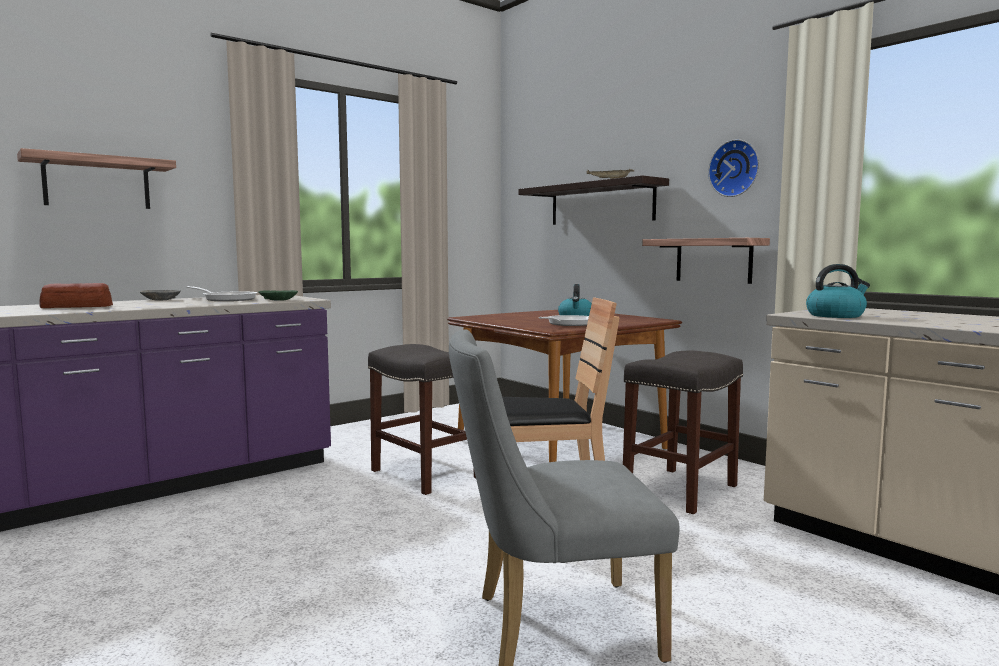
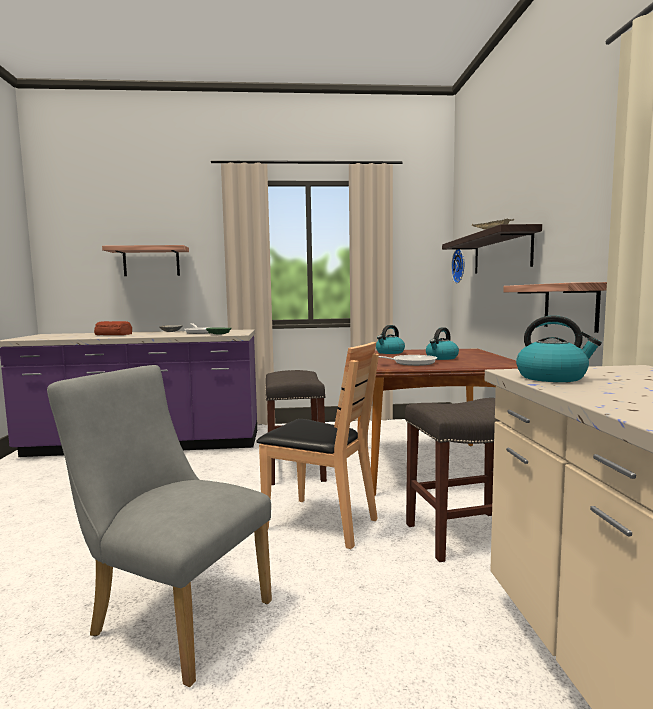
camera: 35 degrees right, 0 degrees up
wall clock [708,139,759,197] -> wall clock moved to [451,249,464,283]
none -> kettle [376,325,405,354]

